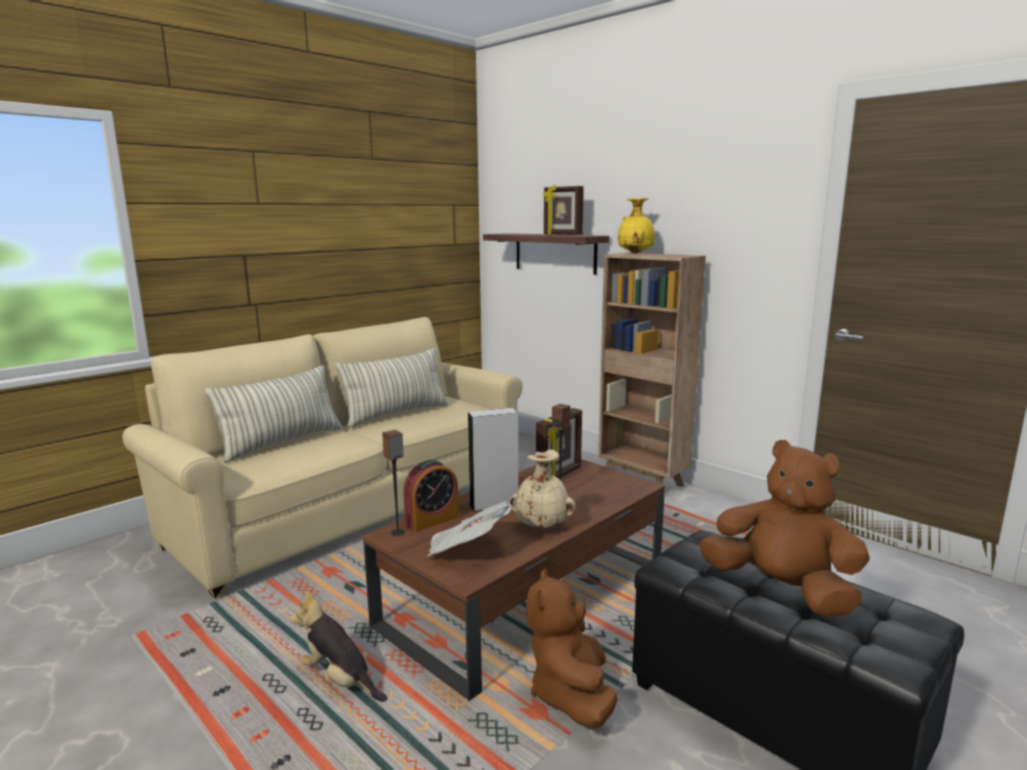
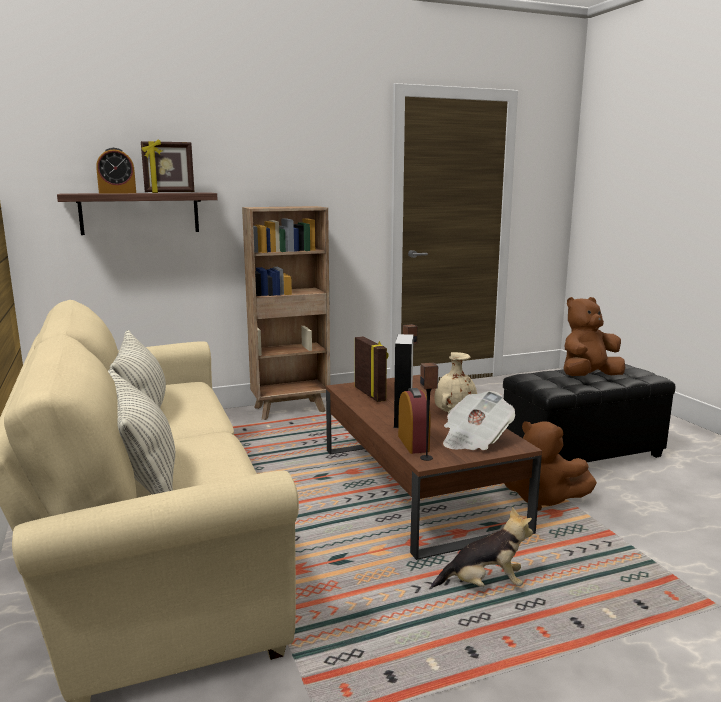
camera: 65 degrees left, 0 degrees up
plush toy [290,590,387,702] -> plush toy turned 150 degrees counterclockwise [431,507,533,587]
yellow vase [618,198,655,254] -> none
none -> alarm clock [96,147,136,194]

